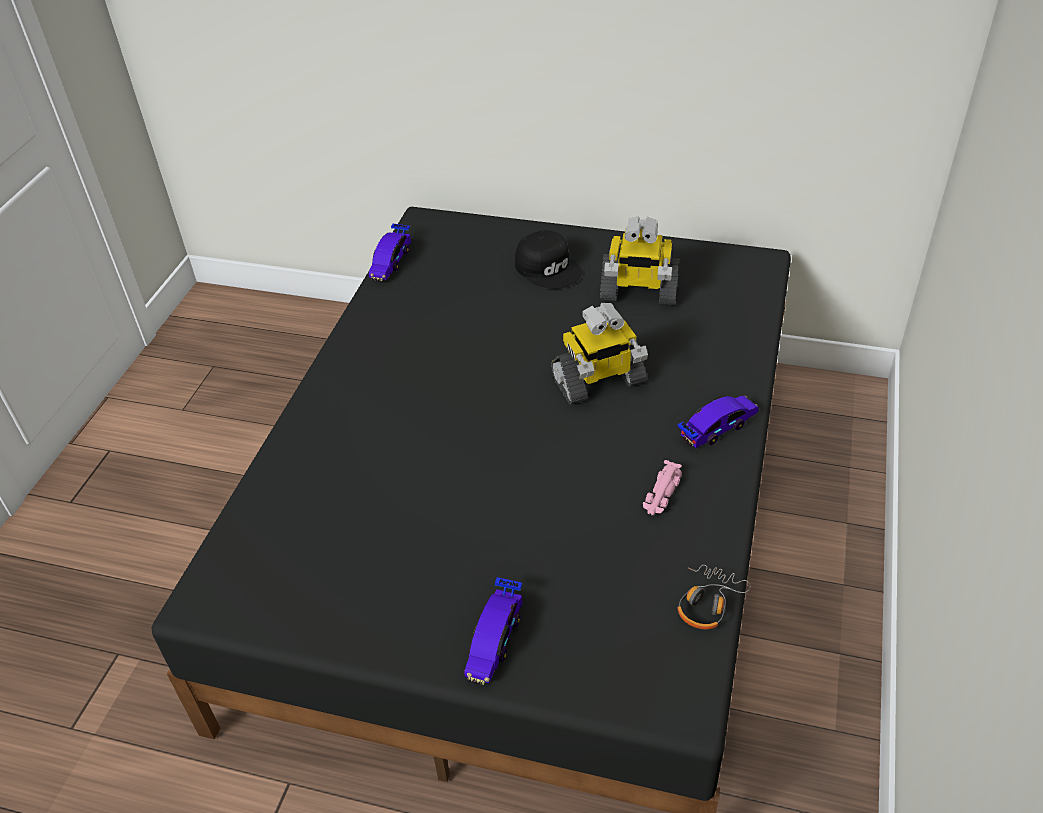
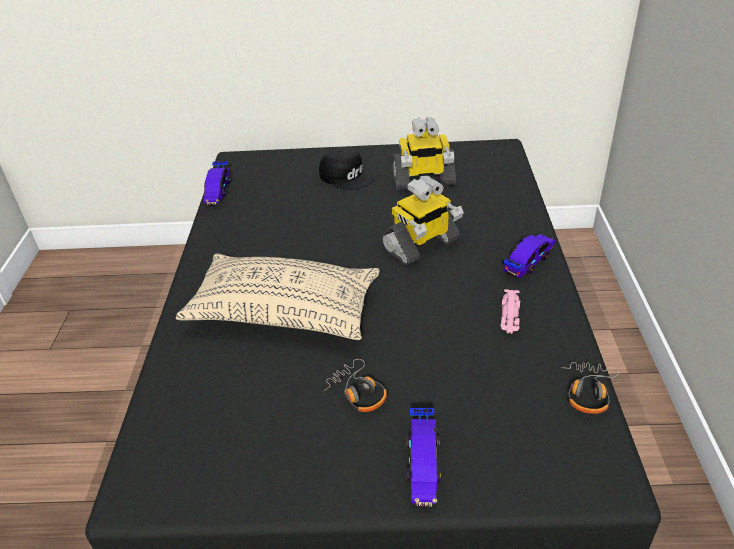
camera: 15 degrees left, 5 degrees down
none -> beige pillow [176,253,380,340]
none -> headphones [324,359,387,412]

